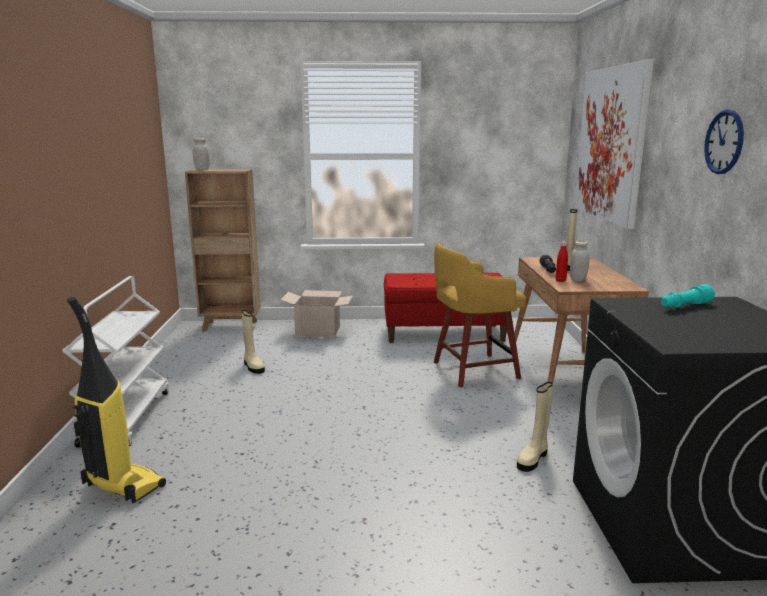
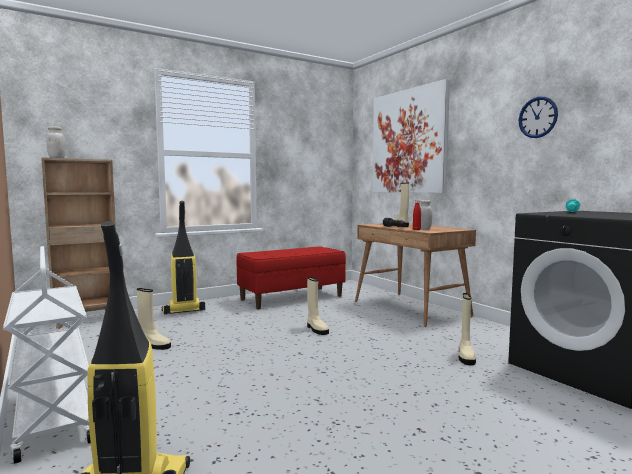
camera: 30 degrees left, 10 degrees down
cardboard box [281,290,353,337] -> vacuum cleaner [162,201,205,315]
yellow stool [434,243,526,387] -> none
none -> beige boot [307,277,329,335]

